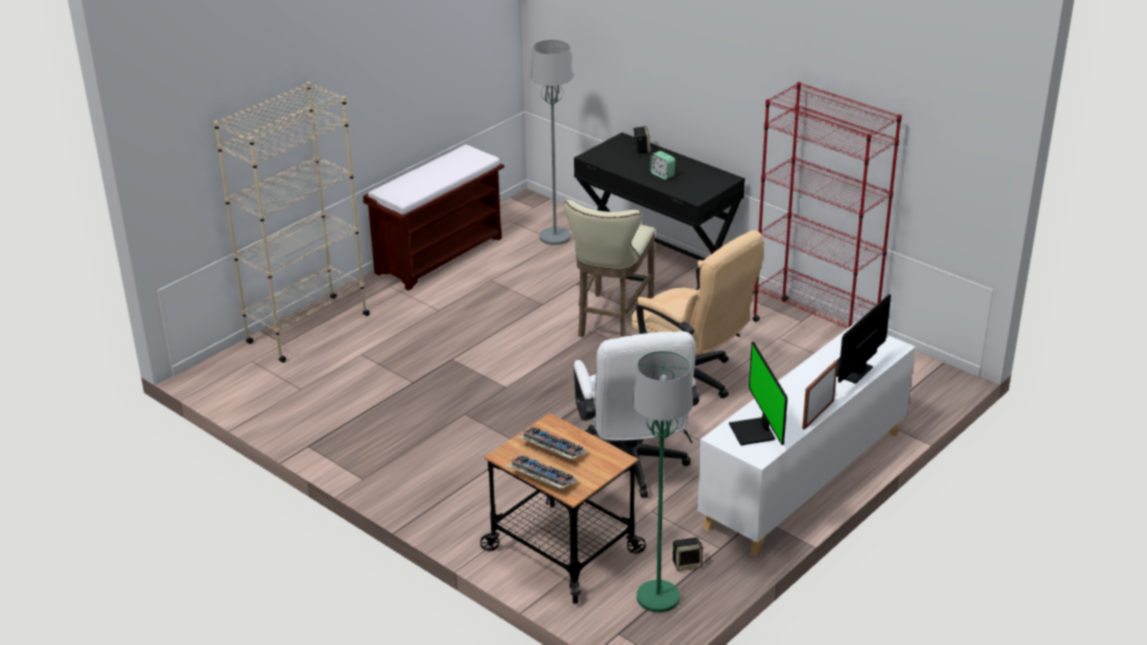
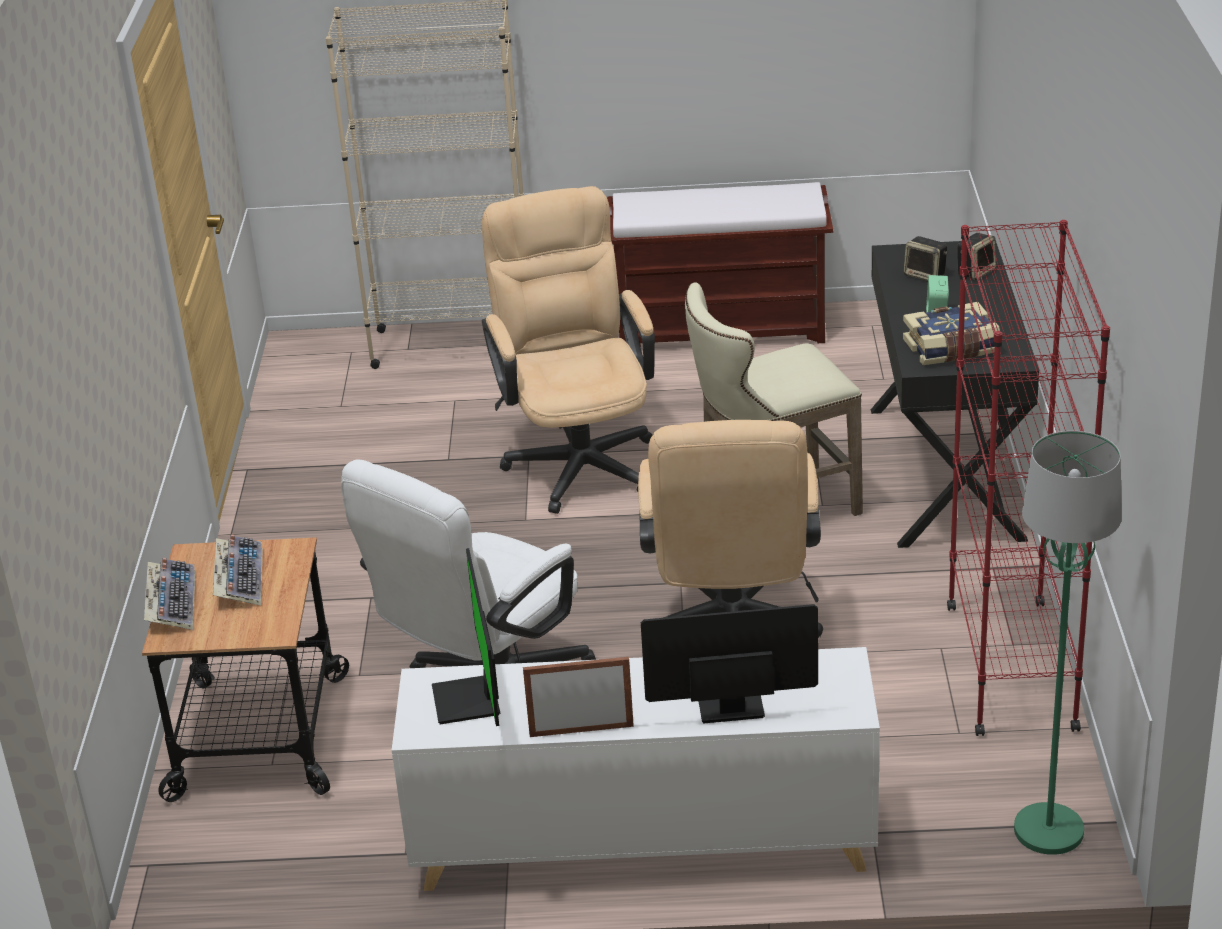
camera: 50 degrees right, 0 degrees up
grey floor lamp [531,40,573,245] -> none
green floor lamp [633,351,693,613] -> green floor lamp moved to [1014,431,1122,855]
speaker [672,537,703,571] -> speaker moved to [904,236,948,281]
monitor [729,342,788,445] -> monitor turned 45 degrees counterclockwise [432,548,500,726]
none -> beige office chair [482,186,655,514]
none -> book [903,302,1000,365]

